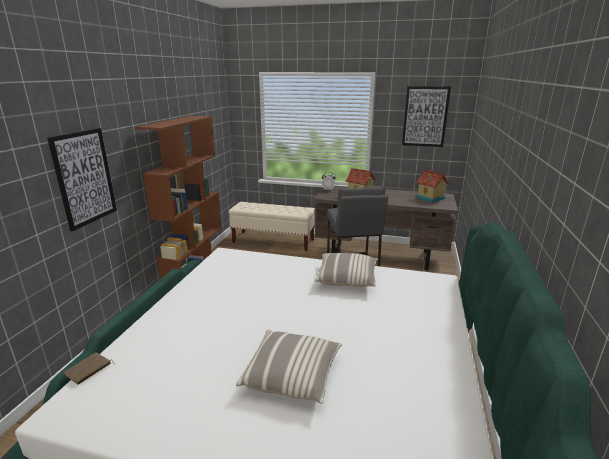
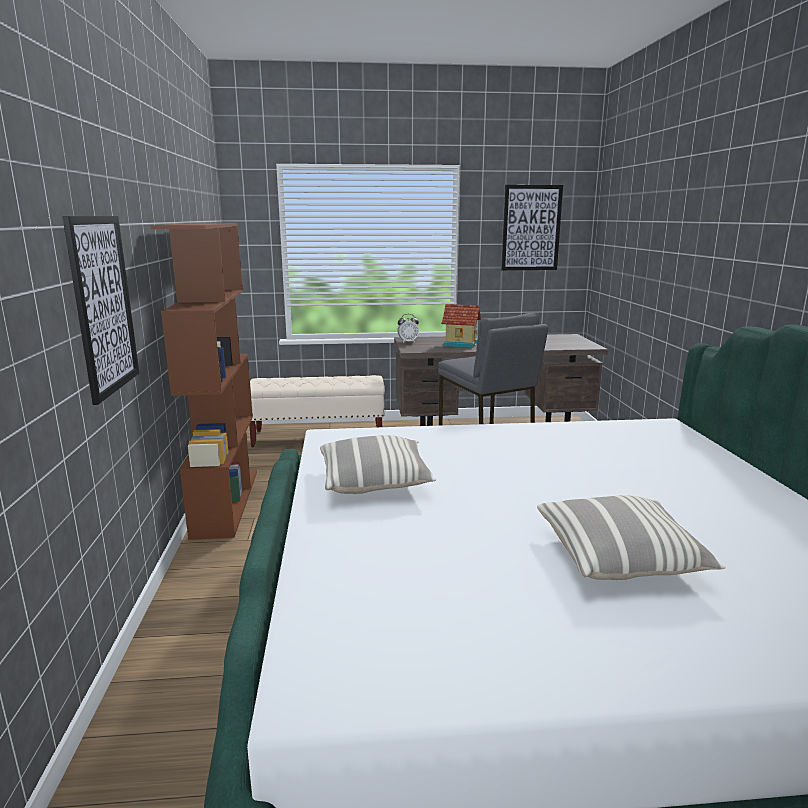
camera: 20 degrees left, 5 degrees down
brown book [64,352,114,385] -> none
pillow [315,253,378,287] -> pillow moved to [320,435,436,494]
toy house [415,170,450,203] -> none

